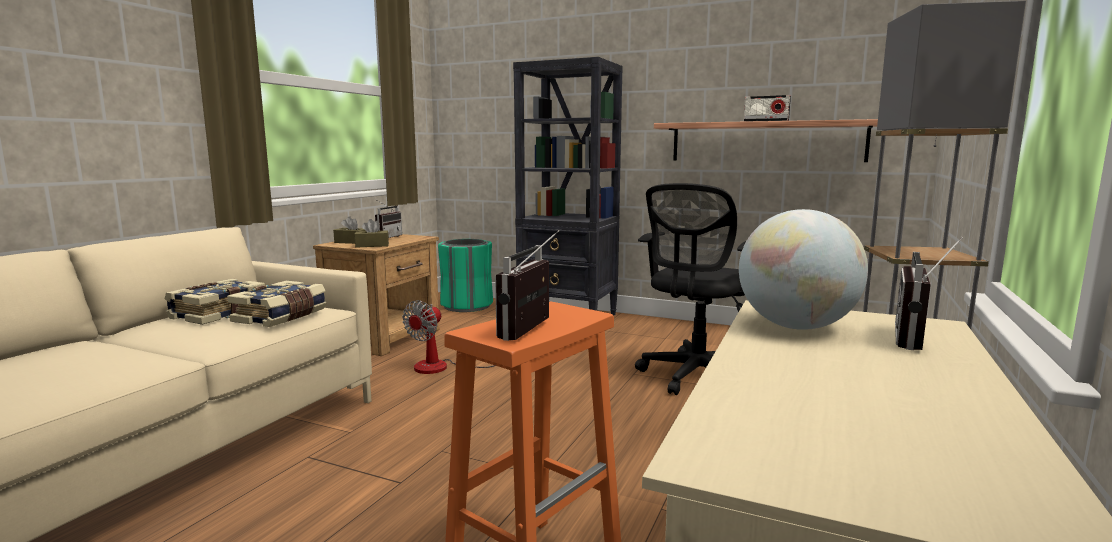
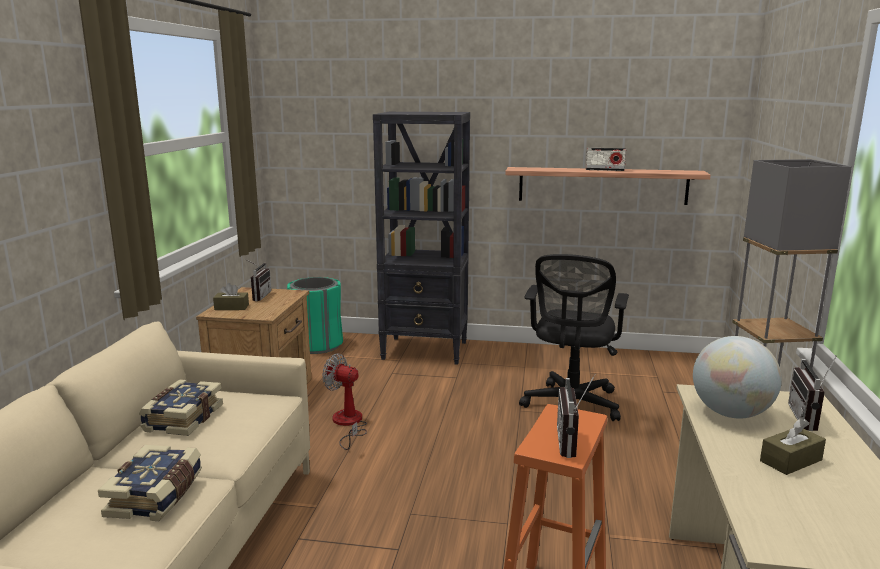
camera: 15 degrees left, 5 degrees up
book [227,281,326,327] -> book moved to [98,445,202,521]
brown tissue box [354,219,389,248] -> brown tissue box moved to [760,418,826,475]
fan [402,300,495,374] -> fan turned 105 degrees clockwise [322,353,367,450]

